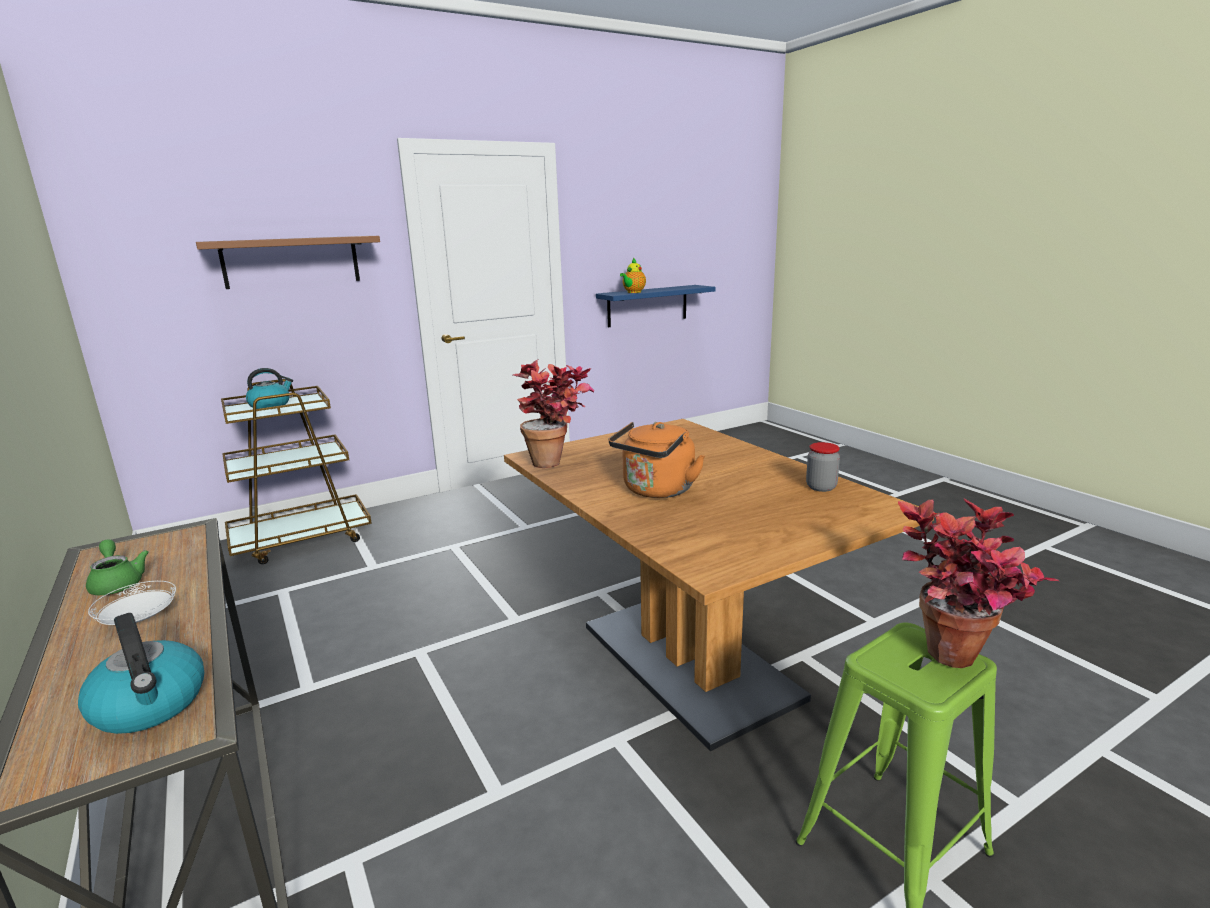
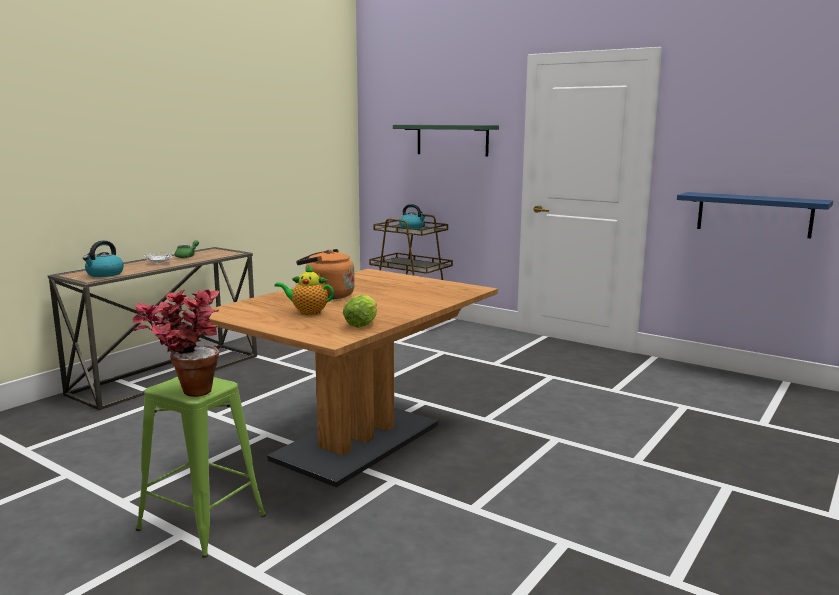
camera: 65 degrees right, 5 degrees down
brown shelf [196,236,380,289] -> green shelf [393,125,499,157]
potted plant [513,359,595,468] -> none
teapot [620,258,646,293] -> teapot moved to [274,265,334,315]
jar [806,442,840,492] -> lettuce [343,295,377,328]

